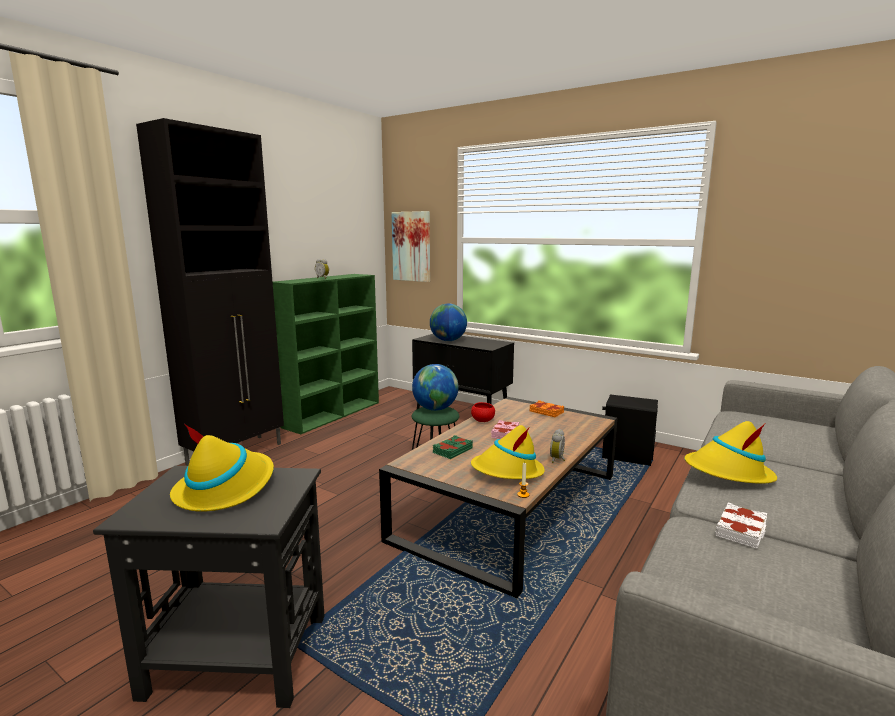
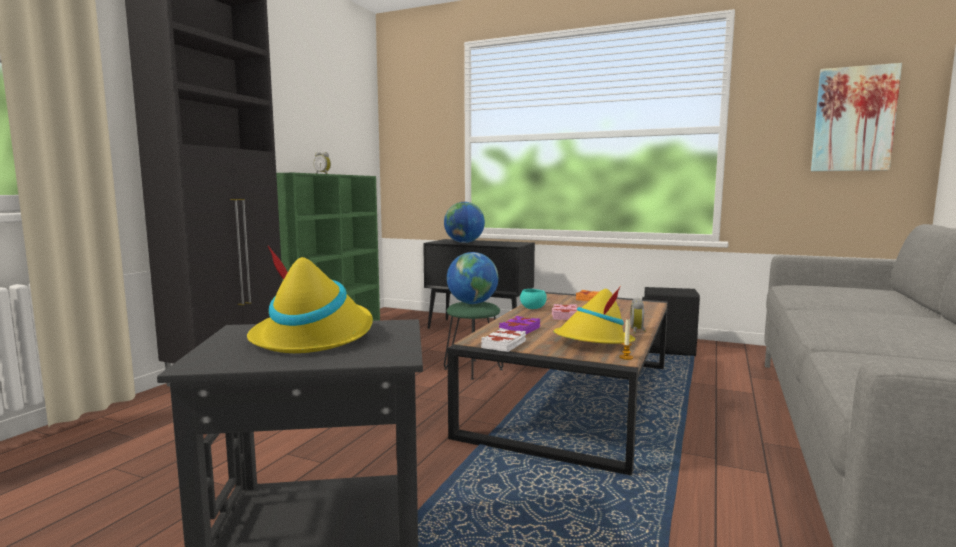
camera: 10 degrees left, 5 degrees down
picture [391,211,430,282] -> picture moved to [811,63,902,171]
green book [433,435,473,459] -> purple book [499,316,540,334]
red bowl [471,402,495,422] -> turquoise bowl [520,289,547,309]
yellow hat [684,421,777,484] -> none
white book [715,502,767,549] -> white book moved to [481,328,526,352]

